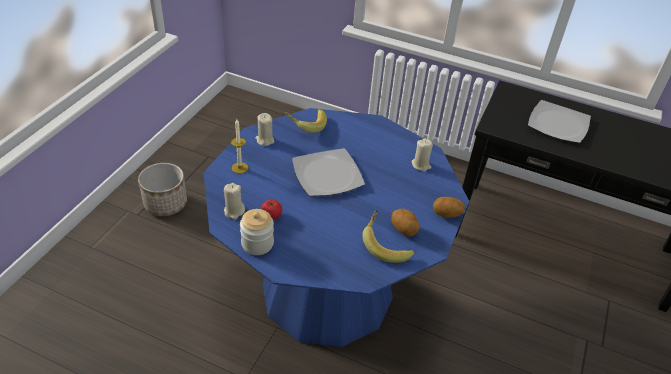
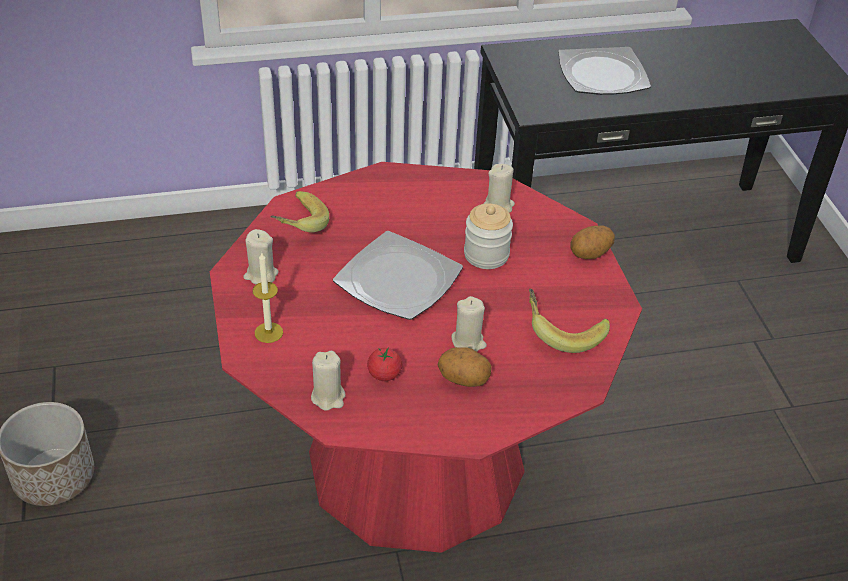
camera: 35 degrees left, 0 degrees up
blue dining table [203,108,469,347] -> red dining table [210,162,642,553]
jar [240,209,274,255] -> jar moved to [464,203,513,269]
potato [391,209,420,237] -> potato moved to [438,347,492,387]
none -> beige candle [451,296,487,352]

